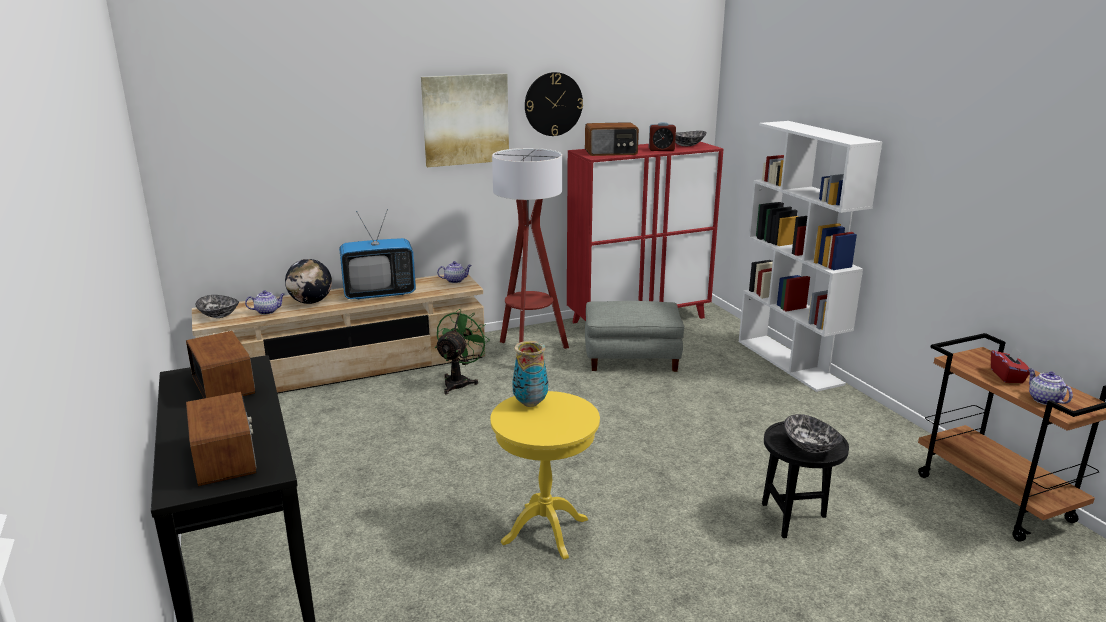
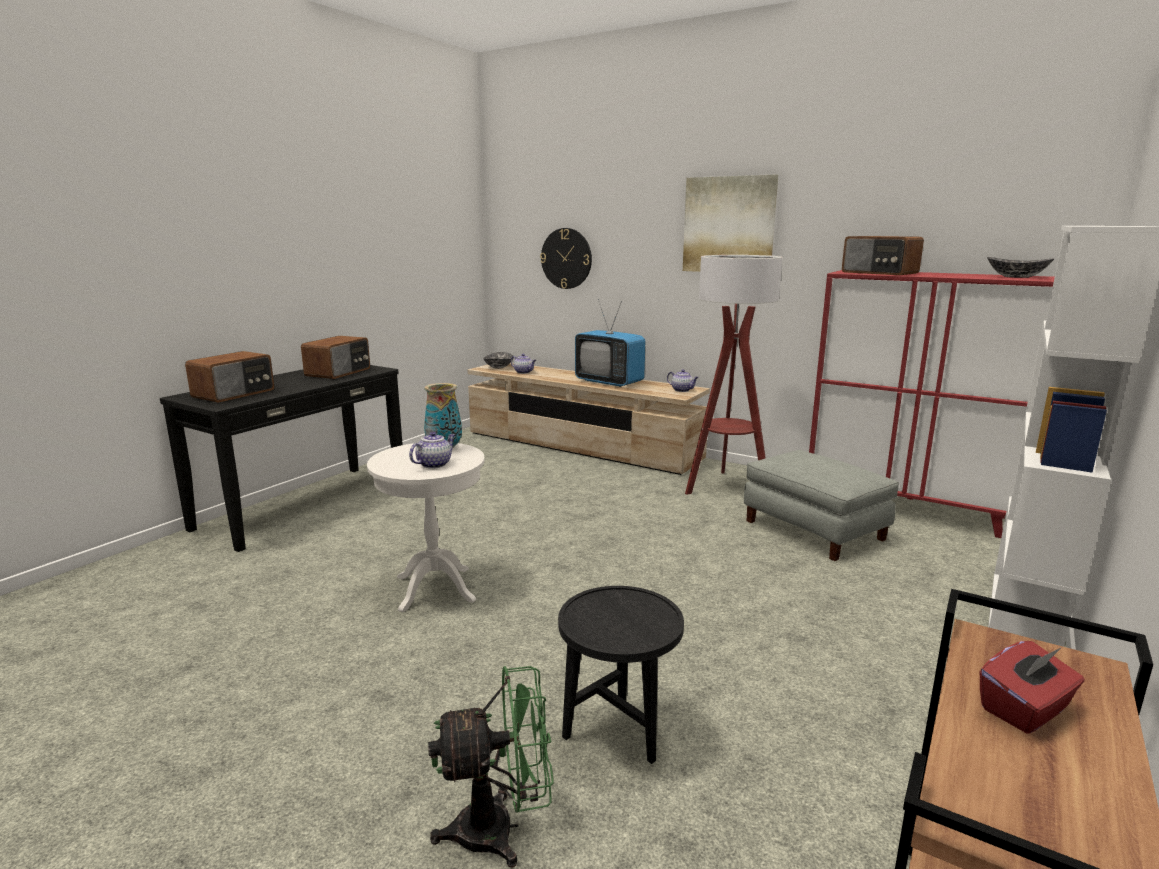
camera: 55 degrees right, 5 degrees down
globe [285,259,332,304] -> none
green fan [435,309,490,394] -> green fan moved to [428,666,554,868]
yellow side table [490,391,600,560] -> white side table [367,443,485,612]
wall clock [525,72,583,136] -> wall clock moved to [540,228,592,289]
alarm clock [649,122,676,151] -> none
bowl [784,414,843,453] -> none
teapot [1028,369,1073,405] -> teapot moved to [409,432,455,469]

